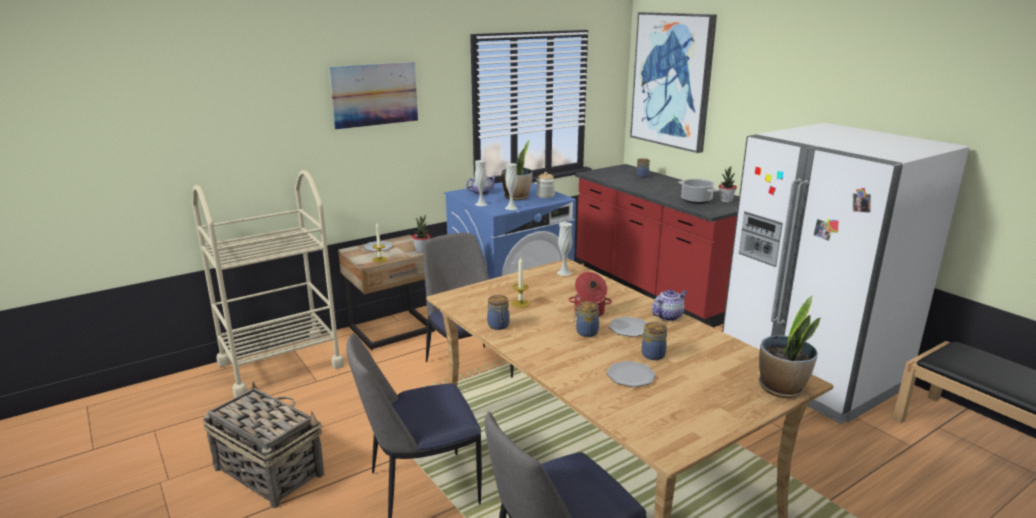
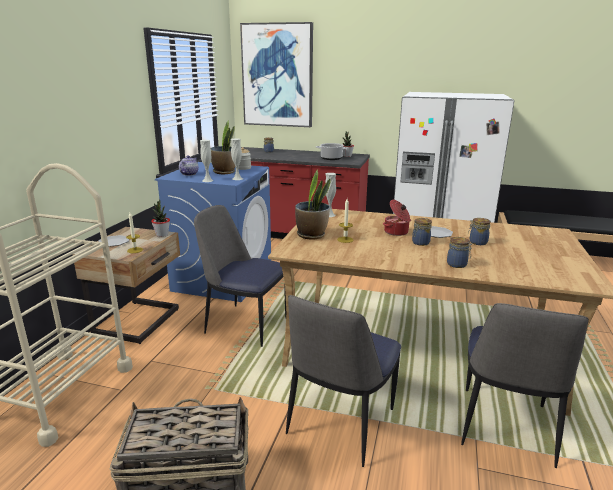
camera: 40 degrees left, 0 degrees up
picture [329,62,418,129] -> none
jar [487,295,509,330] -> jar moved to [447,237,472,268]
plate [606,361,656,387] -> none
teapot [651,289,687,321] -> none
potted plant [759,295,821,398] -> potted plant moved to [295,169,331,240]

